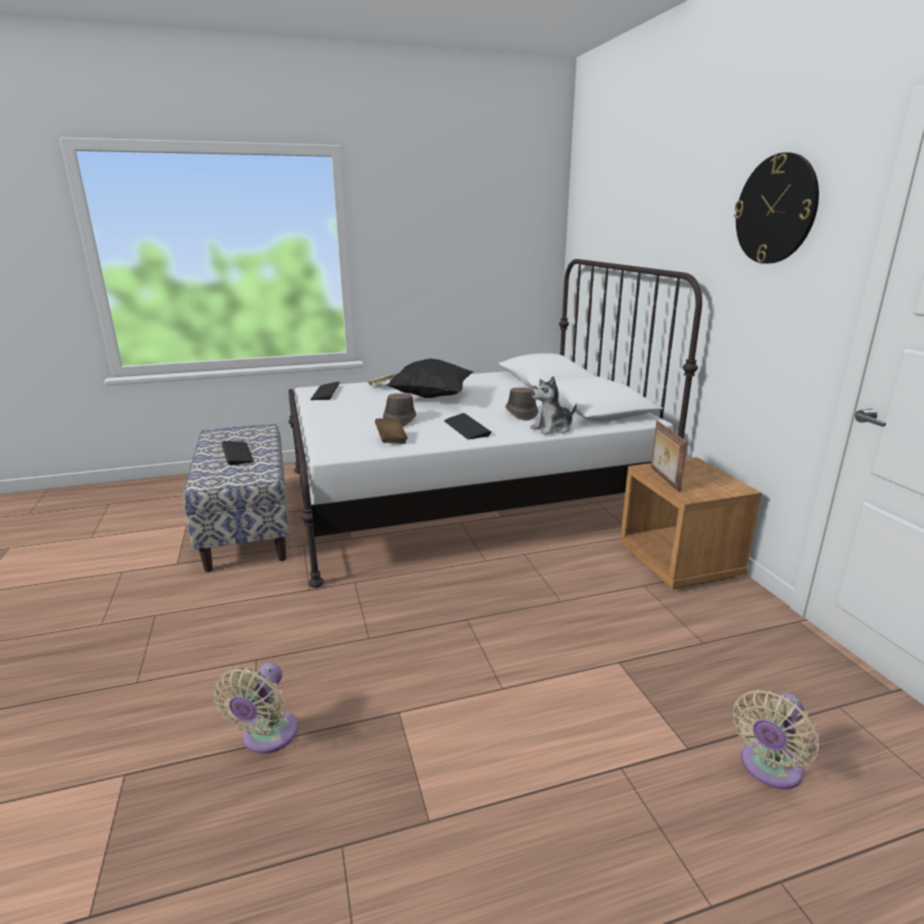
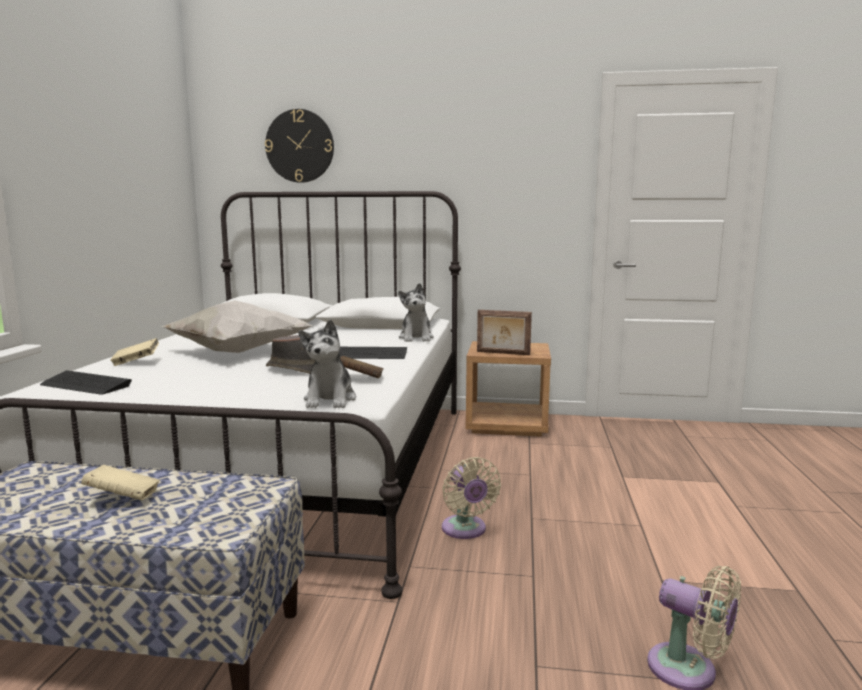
camera: 65 degrees left, 10 degrees down
keyboard [222,441,254,466] -> beige book [81,465,160,500]
black pillow [385,359,475,398] -> white pillow [160,300,313,353]
brown hat [505,387,538,420] -> none
beige fan [733,689,819,789] -> beige fan moved to [442,457,501,539]
wall clock [734,152,819,264] -> wall clock moved to [265,109,334,183]
none -> plush toy [299,319,356,408]

